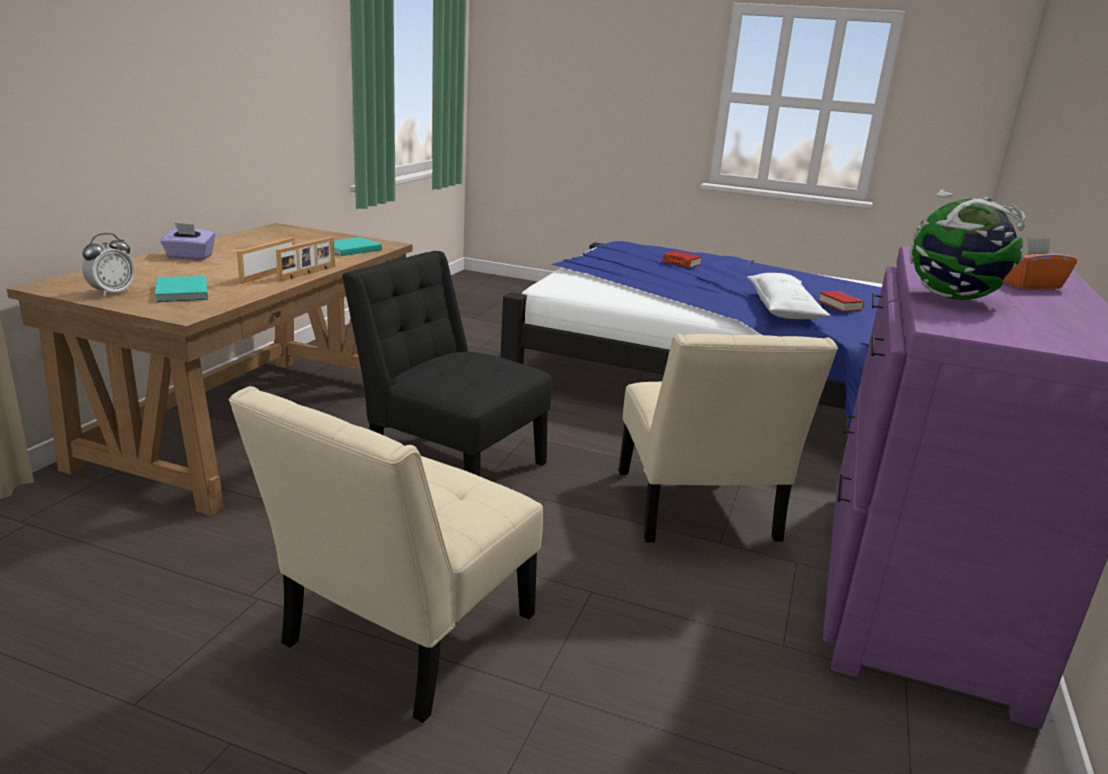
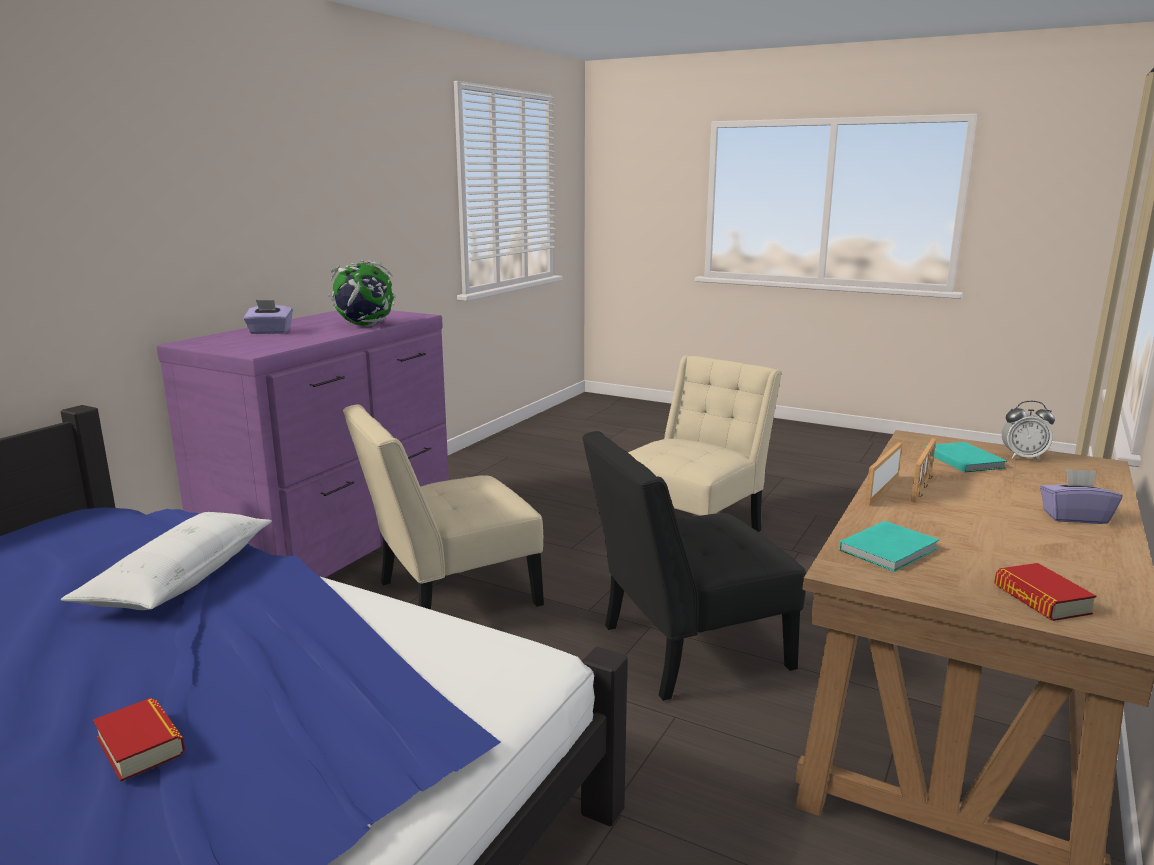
camera: 170 degrees left, 5 degrees down
alarm clock [82,233,135,297] -> alarm clock turned 120 degrees counterclockwise [1002,401,1055,461]
black chair [342,251,552,476] -> black chair turned 120 degrees clockwise [582,431,806,701]
beige chair [619,334,838,543] -> beige chair turned 120 degrees counterclockwise [343,404,544,610]
book [818,291,864,312] -> book moved to [994,563,1096,621]
orange tissue box [1003,238,1077,289] -> purple tissue box [243,300,293,334]

